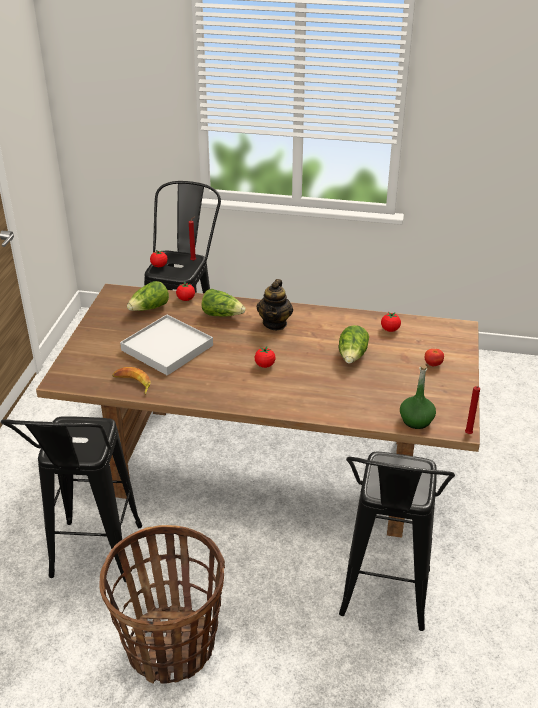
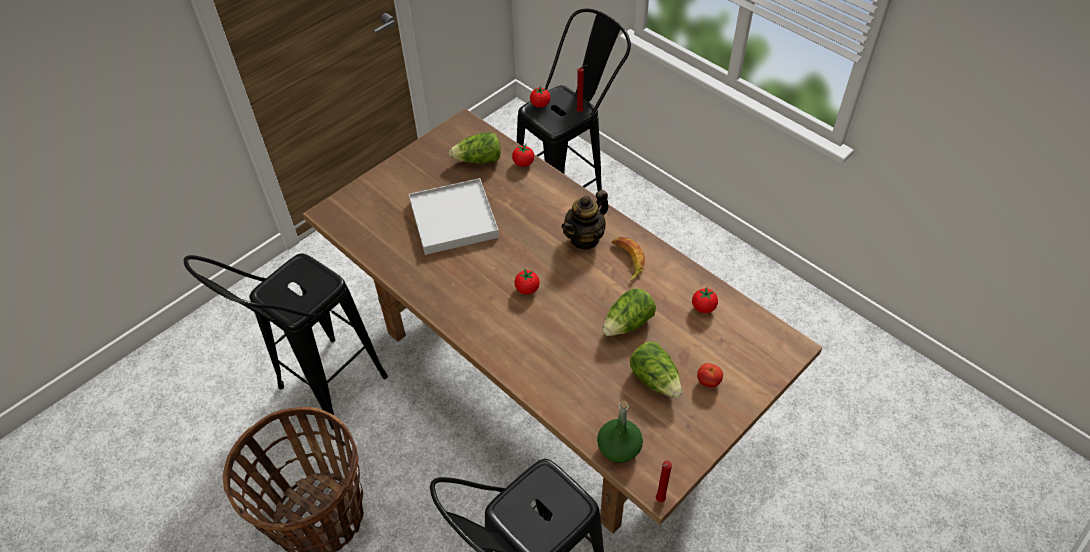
camera: 35 degrees right, 15 degrees up
banana [112,367,151,395] -> banana moved to [612,237,645,282]
lettuce [202,289,246,317] -> lettuce moved to [630,341,682,398]

